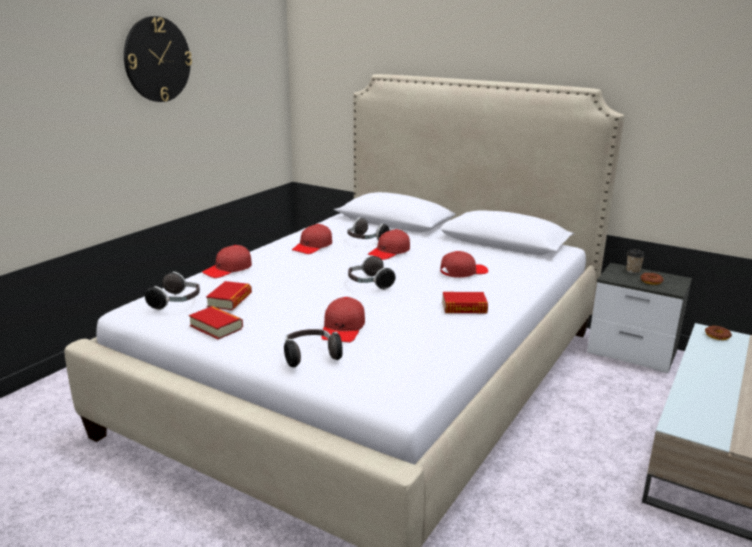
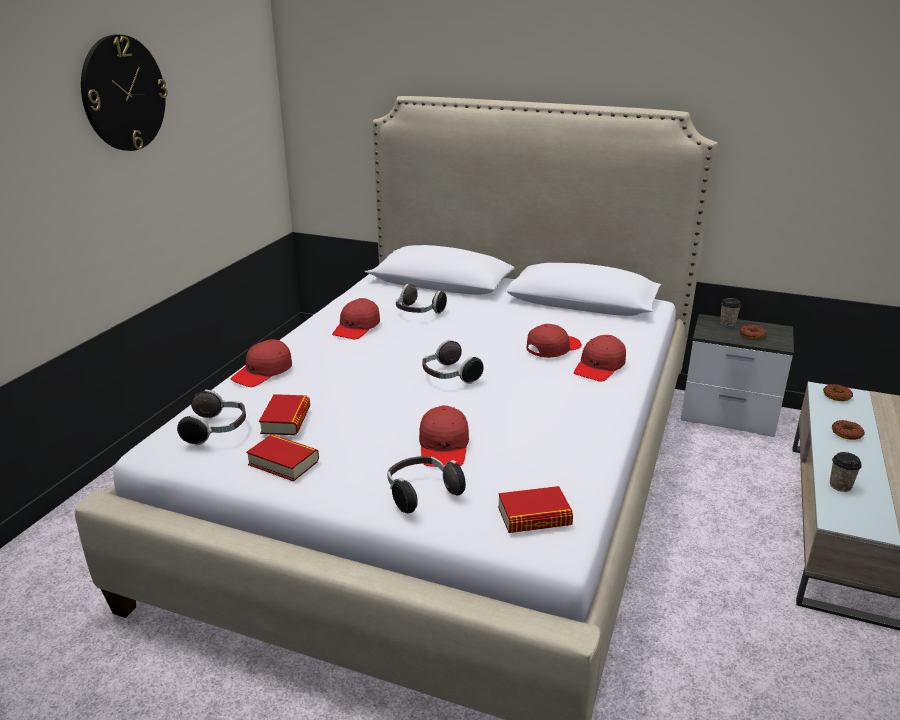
camera: 10 degrees left, 5 degrees up
red cap [368,229,410,260] -> red cap moved to [574,335,626,382]
book [442,292,488,313] -> book moved to [498,486,573,533]
none -> cup [830,452,862,492]
none -> donut [832,420,865,440]

